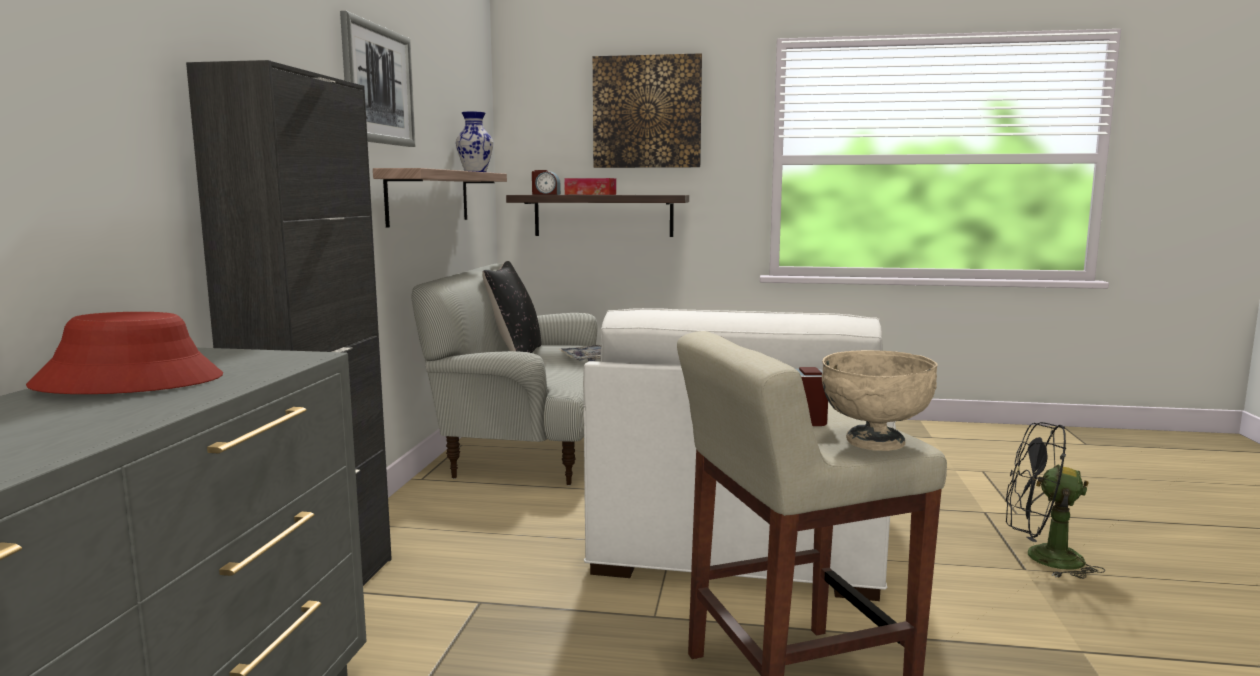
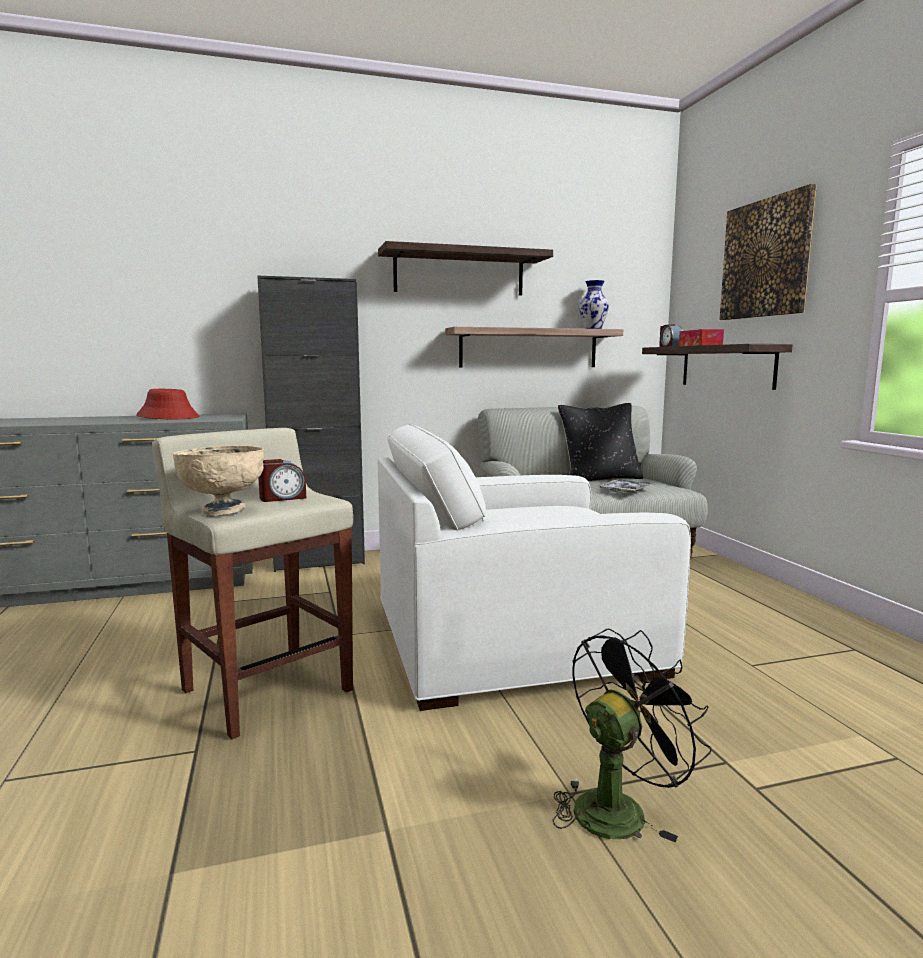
camera: 65 degrees right, 0 degrees up
picture [340,11,416,147] -> shelf [378,241,553,296]
black fan [1006,422,1105,579] -> black fan turned 60 degrees clockwise [552,629,711,842]

